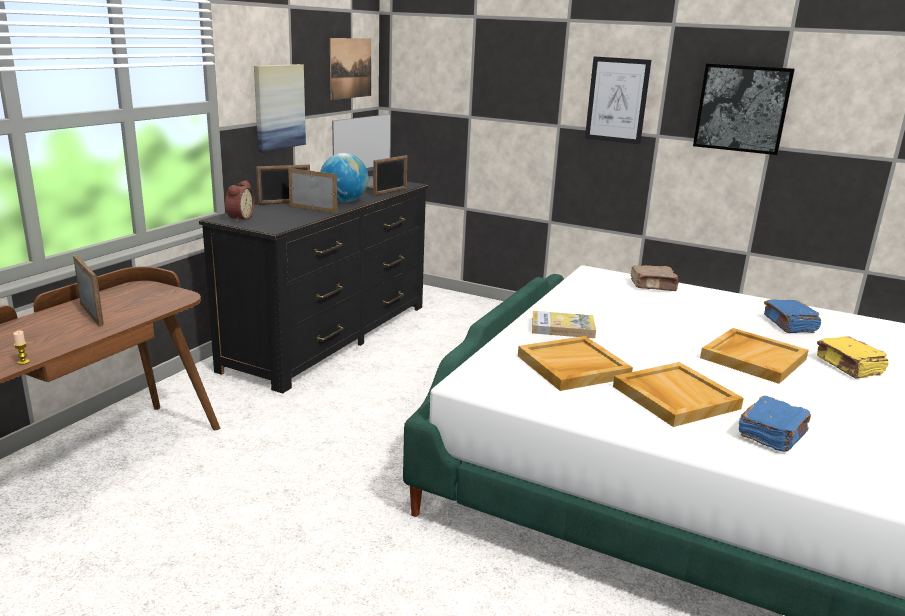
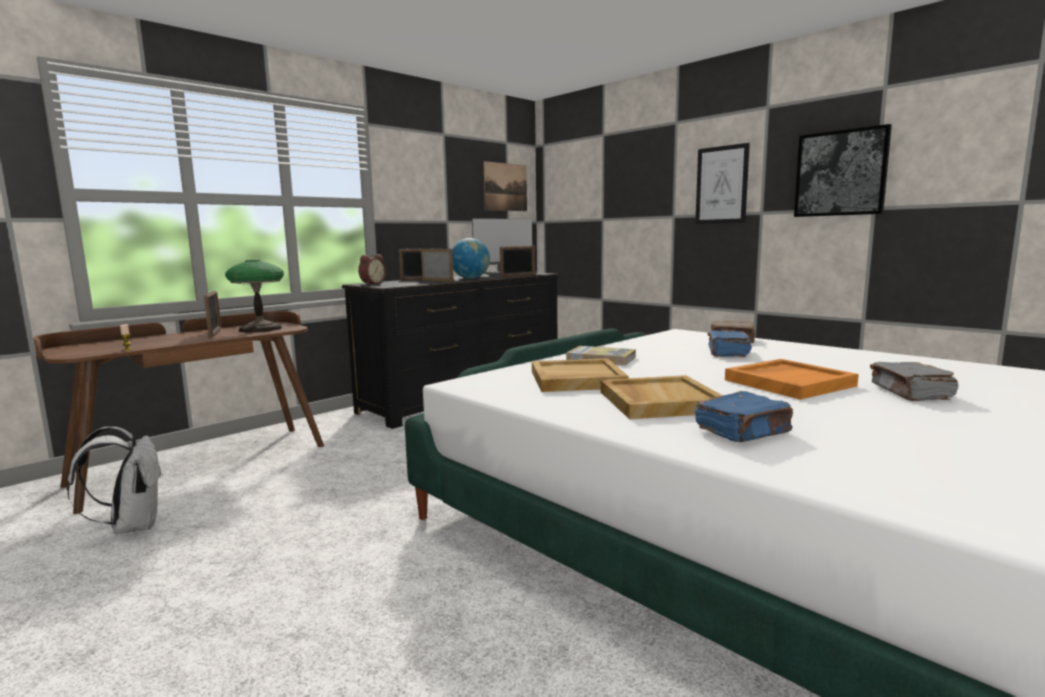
camera: 20 degrees right, 10 degrees down
picture [254,64,306,152] -> none
beige tray [700,328,809,384] -> orange tray [725,359,859,400]
blue book [764,299,821,333] -> blue book moved to [707,330,752,357]
yellow book [817,336,889,379] -> grey book [870,362,959,401]
none -> white backpack [67,427,163,534]
none -> table lamp [225,260,284,332]

